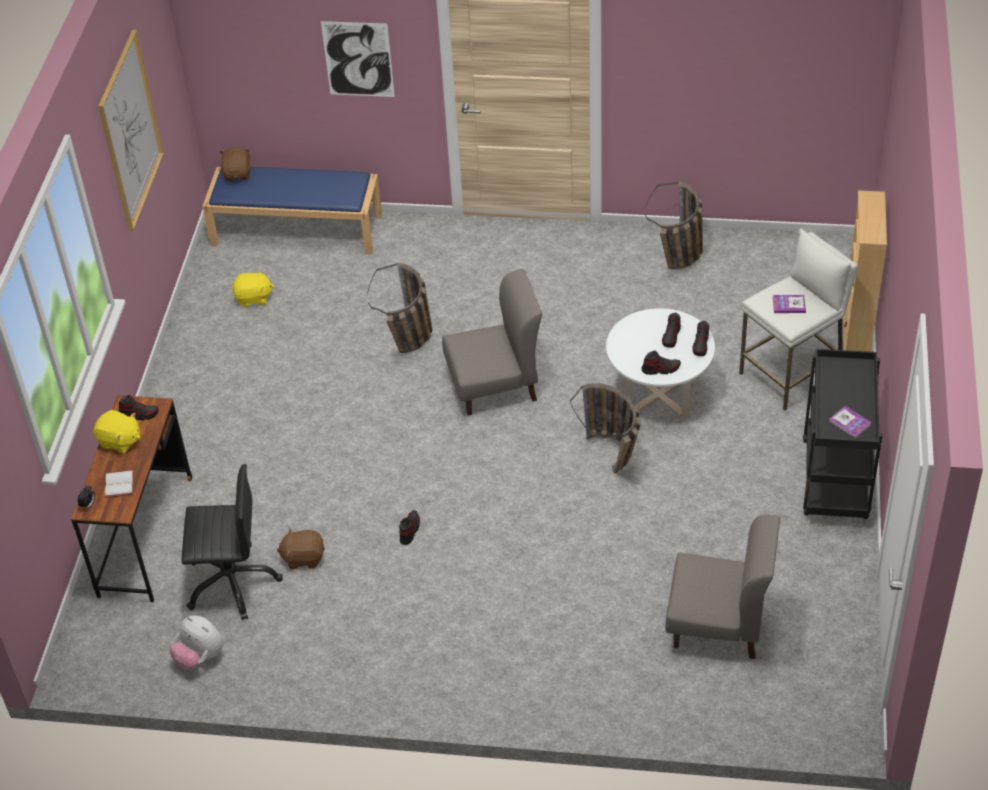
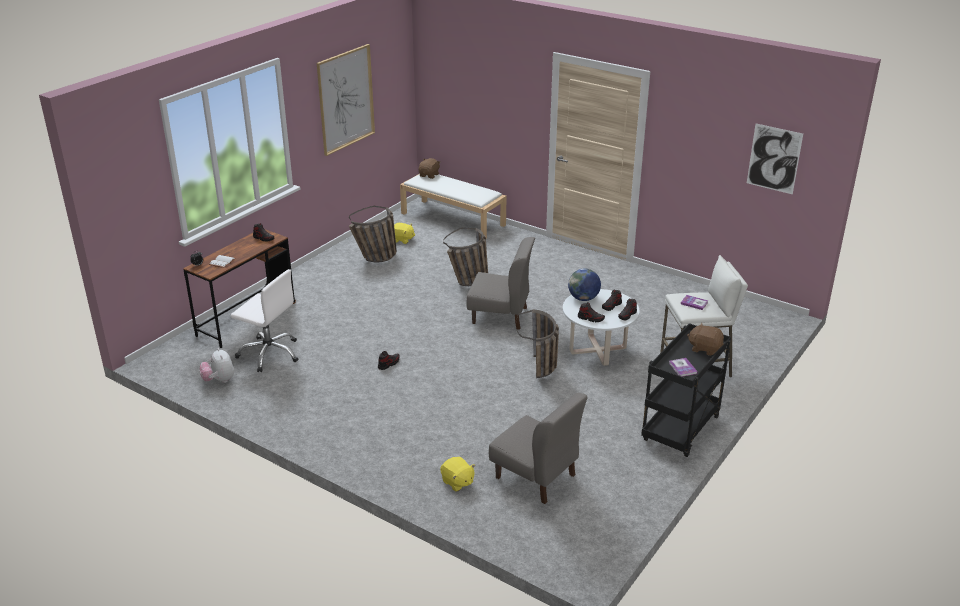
camera: 25 degrees right, 15 degrees down
yellow plush toy [93,410,140,454] -> yellow plush toy moved to [440,457,475,492]
black office chair [182,464,283,620] -> white office chair [231,269,298,372]
blue bench [202,167,382,254] -> white bench [400,174,506,239]
brown plush toy [277,528,325,569] -> brown plush toy moved to [687,323,724,356]
picture [321,21,395,97] -> picture moved to [747,124,803,195]
basket [645,182,703,269] -> basket moved to [349,206,397,262]
beige bookcase [843,190,887,352] -> none
none -> globe [568,269,601,301]

